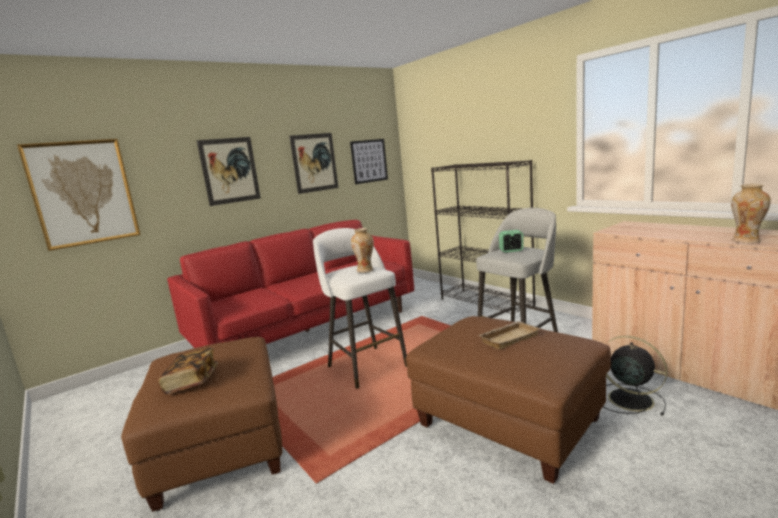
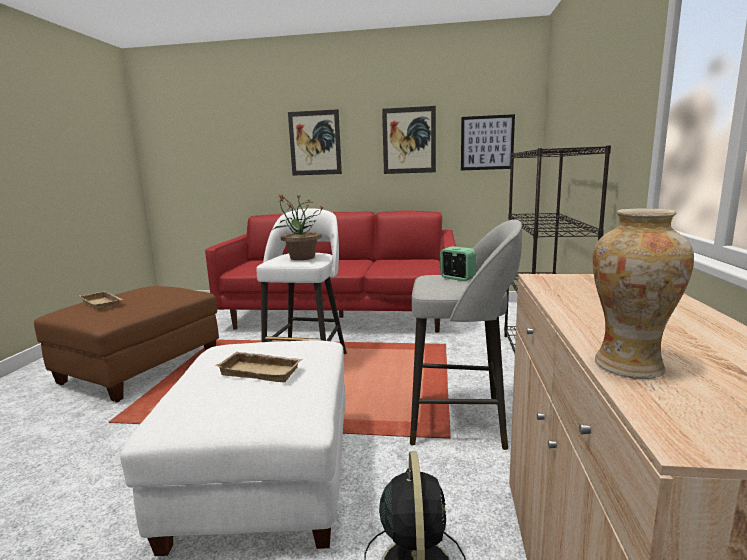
camera: 45 degrees right, 0 degrees up
picture [17,139,141,251] -> none
book [158,348,218,394] -> beige tray [79,291,123,310]
vase [351,228,374,273] -> potted plant [274,194,323,260]
brown ottoman [406,316,611,484] -> white ottoman [120,340,345,556]

